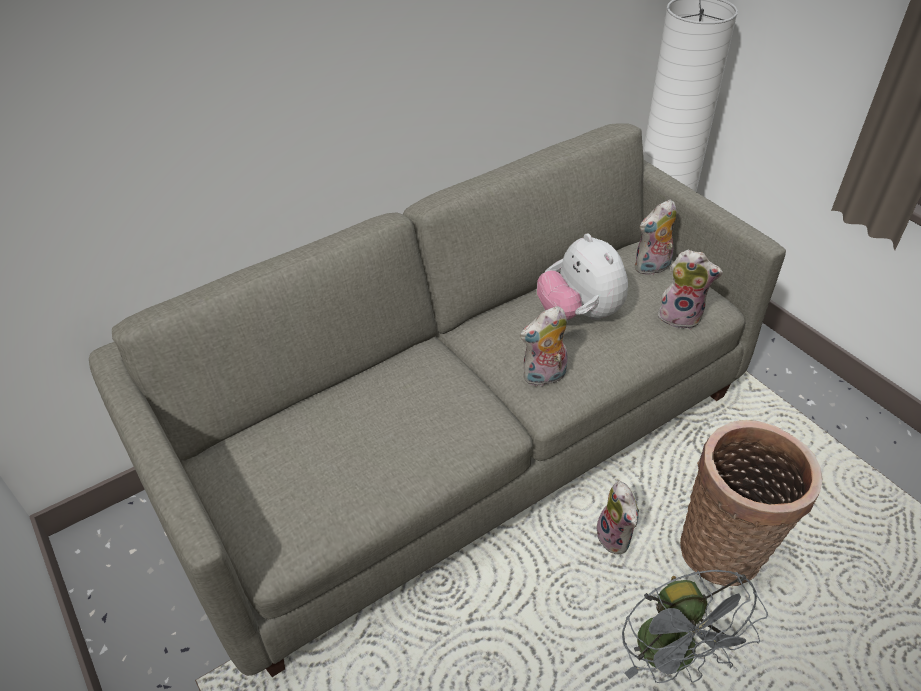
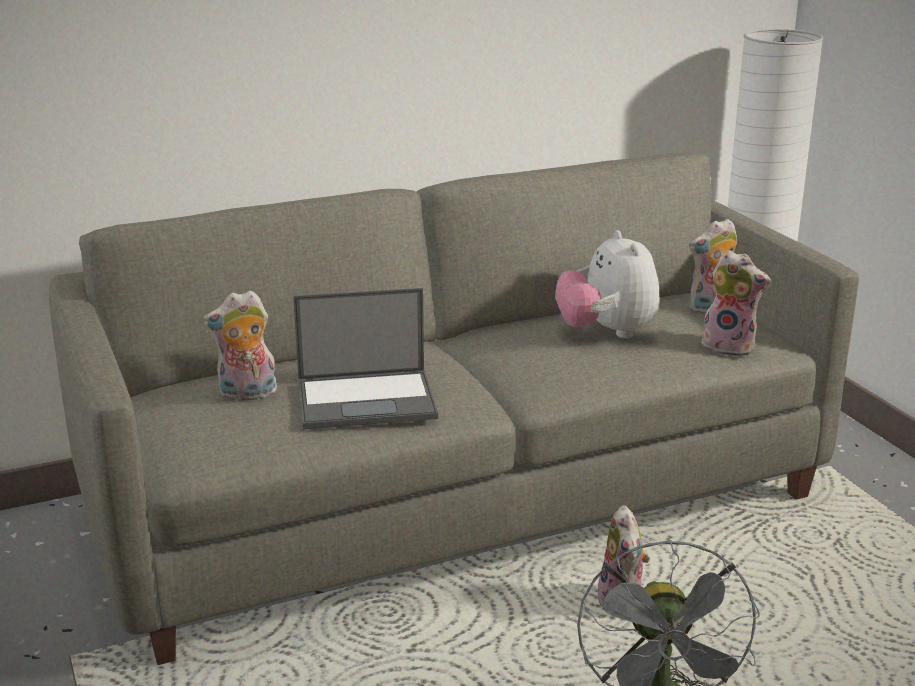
camera: 10 degrees right, 20 degrees down
plush toy [520,306,568,387] -> plush toy moved to [203,290,277,401]
basket [680,420,822,586] -> none
none -> laptop [293,288,438,430]

